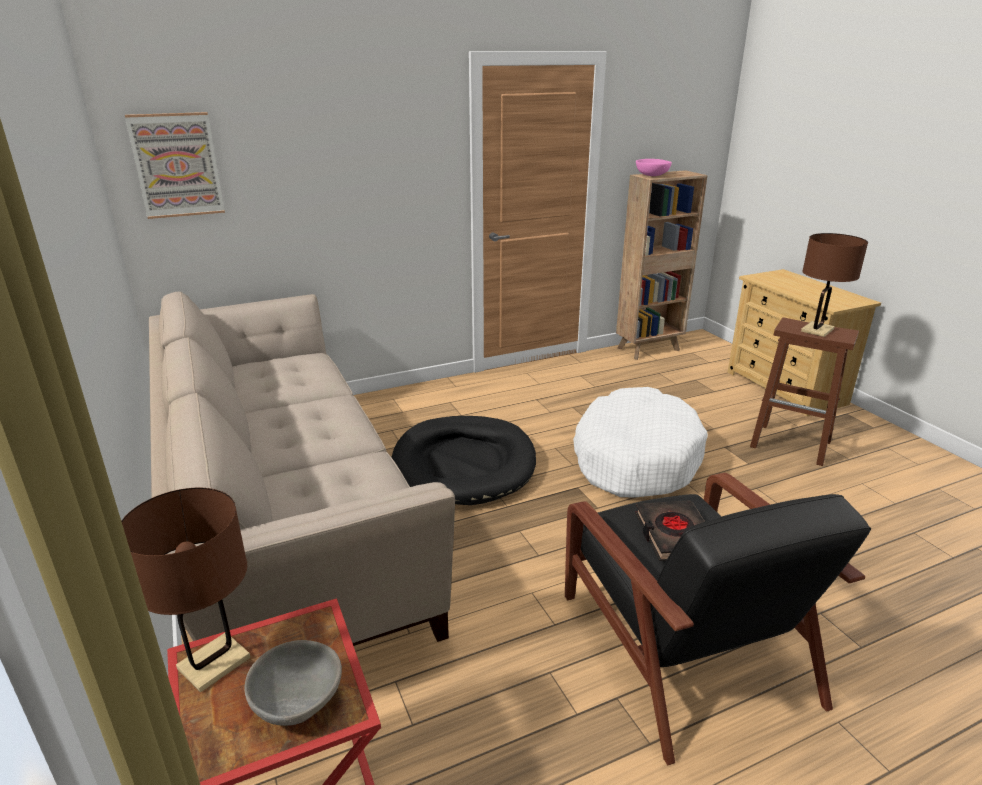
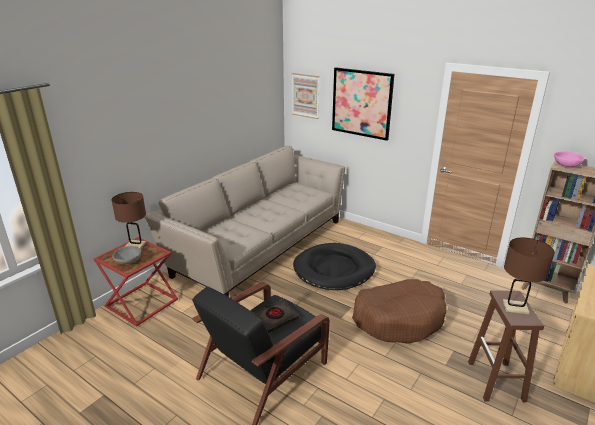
camera: 60 degrees right, 0 degrees up
white dog bed [573,387,708,497] -> brown dog bed [352,279,446,344]
none -> picture [332,67,394,141]

